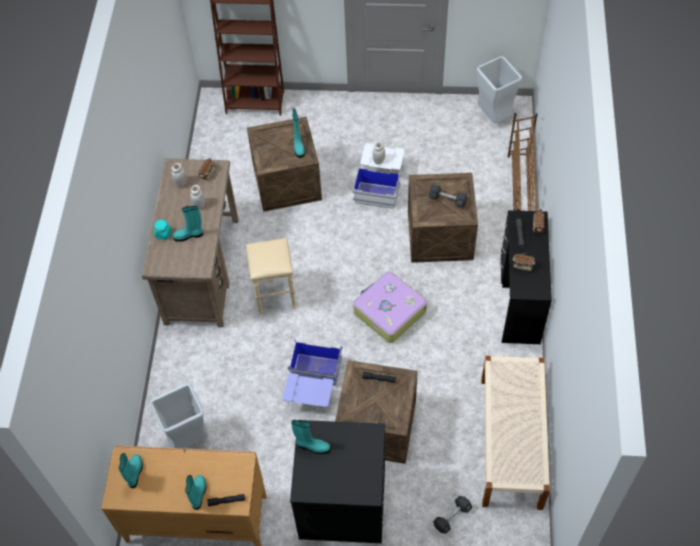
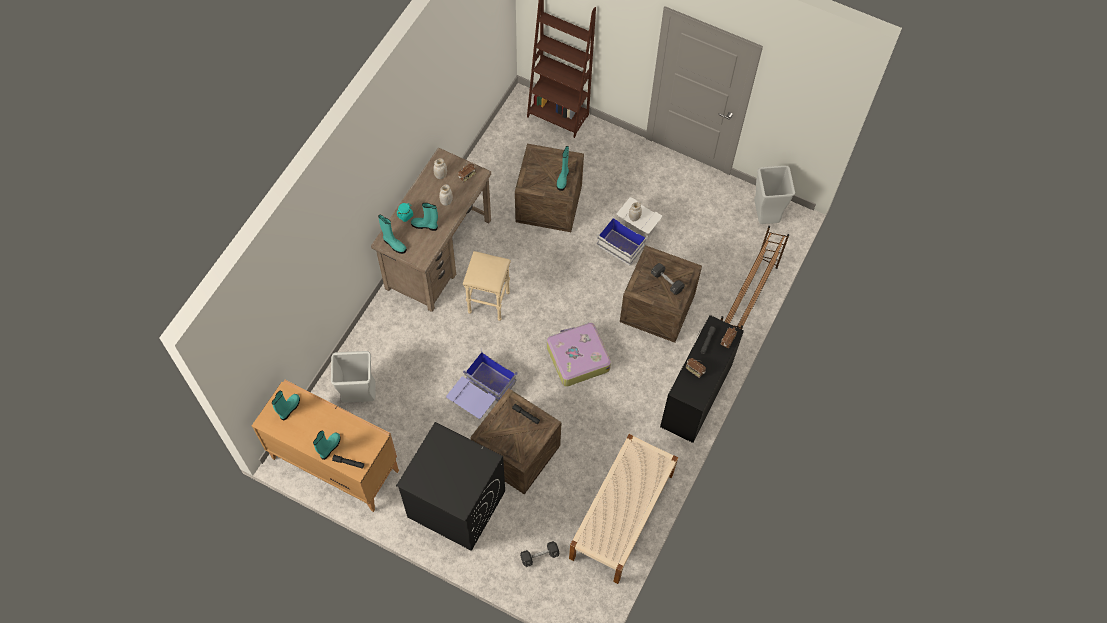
camera: 20 degrees right, 5 degrees up
turquoise boot [291,420,330,454] -> turquoise boot moved to [378,215,407,254]

